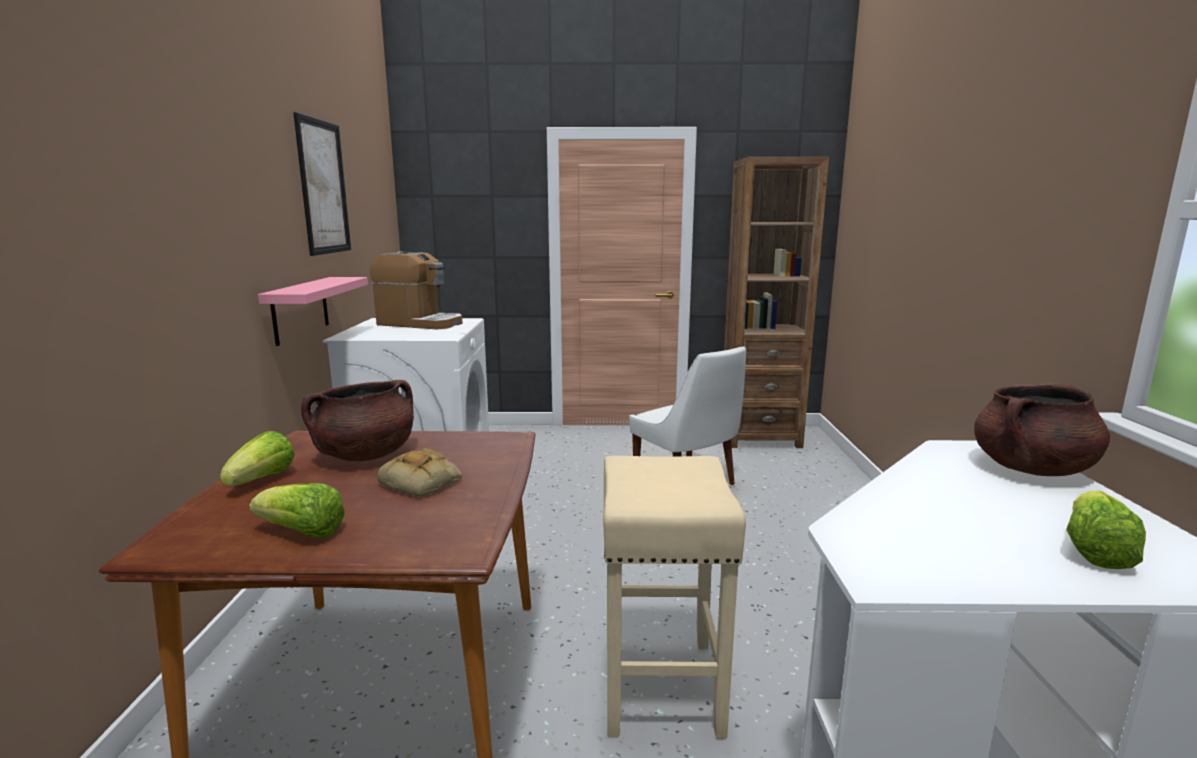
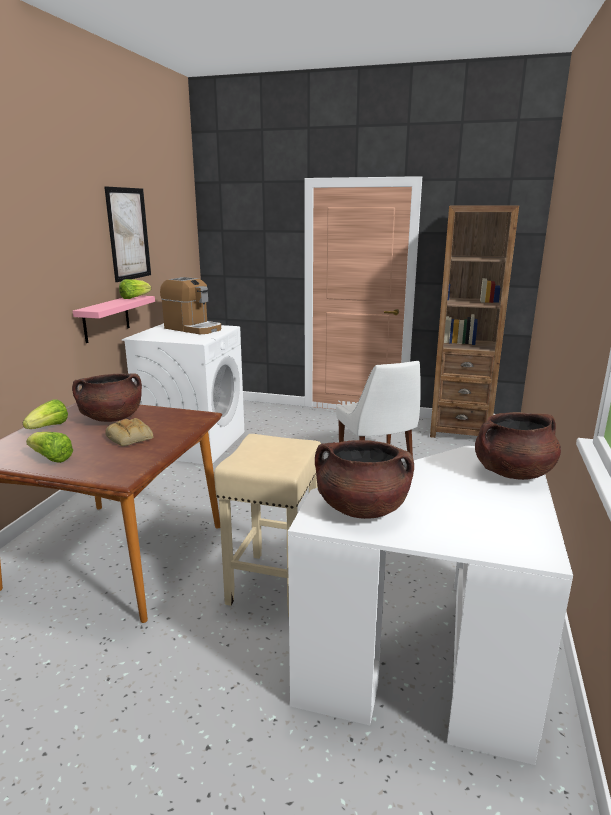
camera: 15 degrees right, 5 degrees up
lettuce [1066,491,1146,569] -> lettuce moved to [119,279,151,299]
none -> brown cooking pot [315,440,414,519]

